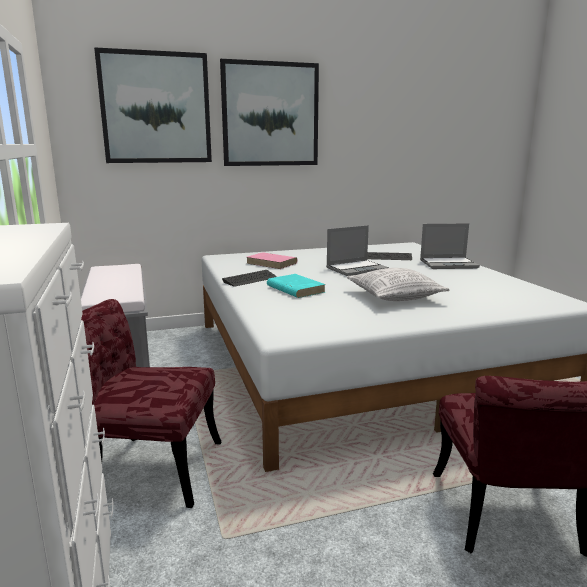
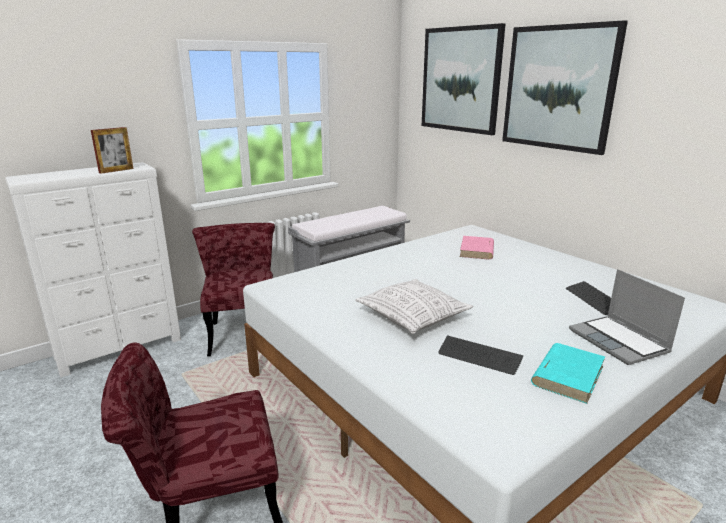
camera: 70 degrees right, 5 degrees up
keyboard [222,270,277,287] -> keyboard moved to [438,335,524,375]
turquoise book [267,274,326,298] -> turquoise book moved to [531,343,605,404]
laptop [326,225,389,276] -> none
none -> picture frame [91,127,134,174]

